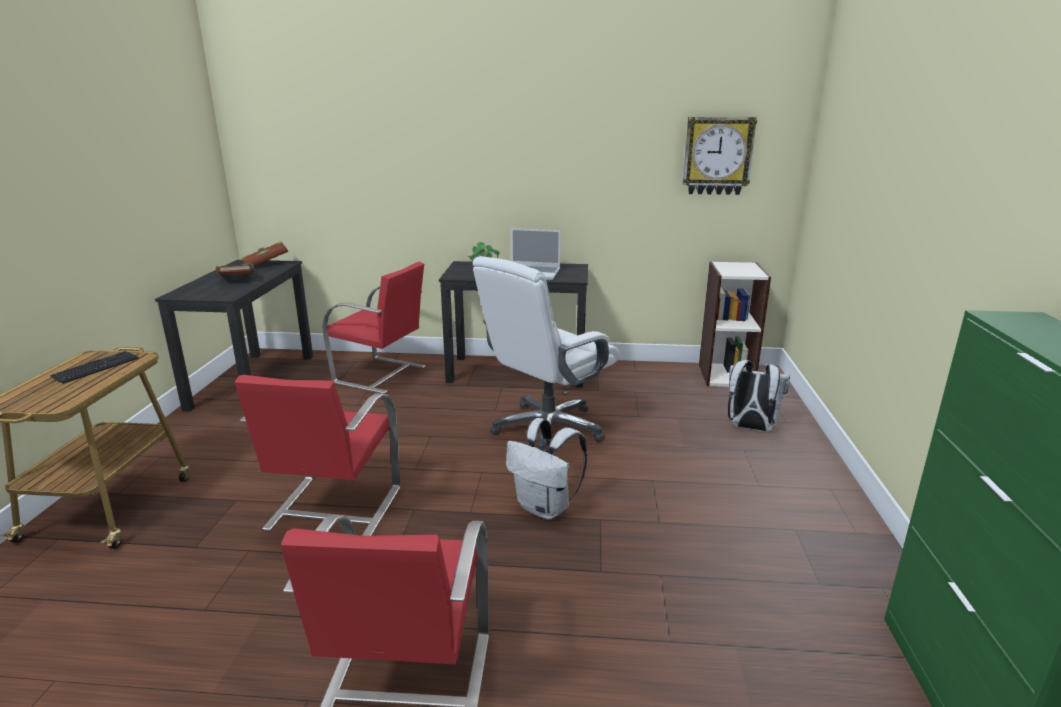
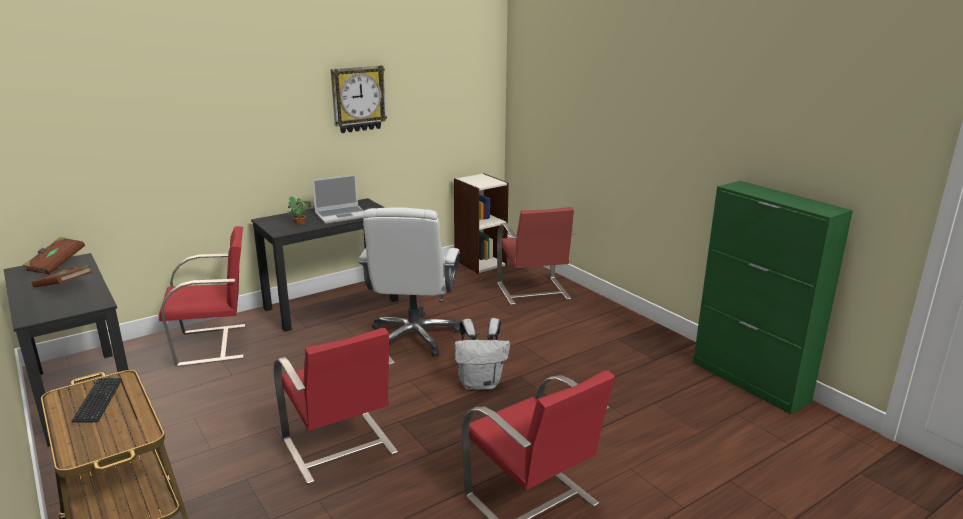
camera: 40 degrees left, 0 degrees up
wall clock [682,117,757,195] -> wall clock moved to [331,66,387,133]
white backpack [728,360,790,431] -> red chair [497,207,576,305]

